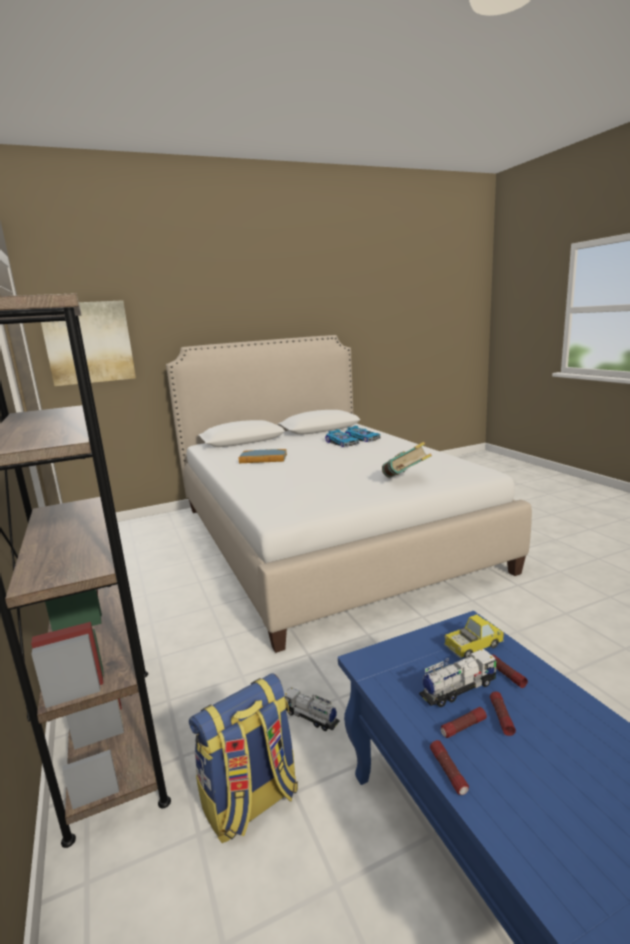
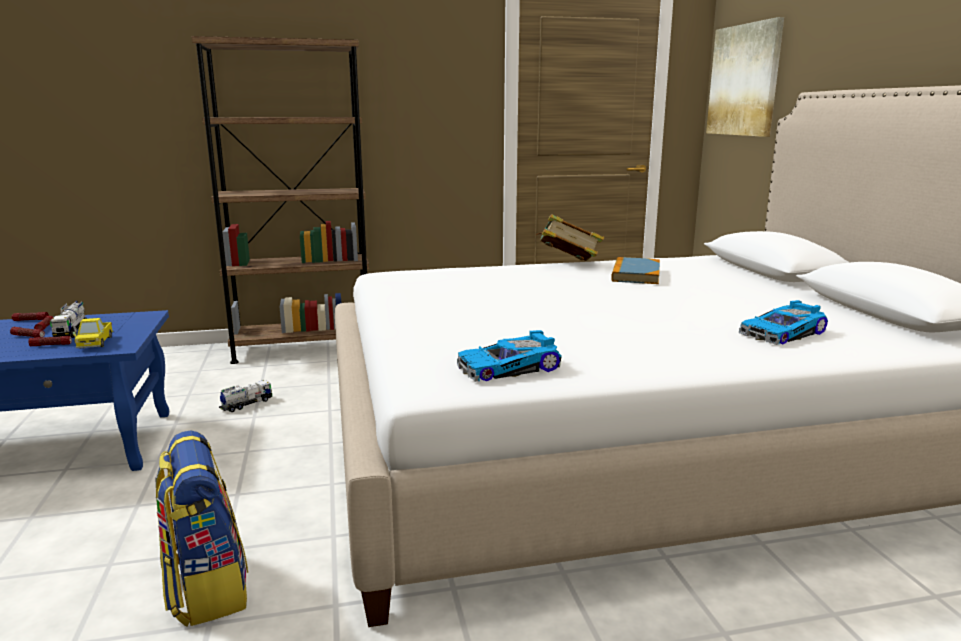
camera: 100 degrees right, 0 degrees up
backpack [189,674,298,843] -> backpack moved to [156,431,248,627]
toy car [325,429,360,447] -> toy car moved to [457,330,562,382]
book [382,442,432,478] -> book moved to [536,214,604,261]

